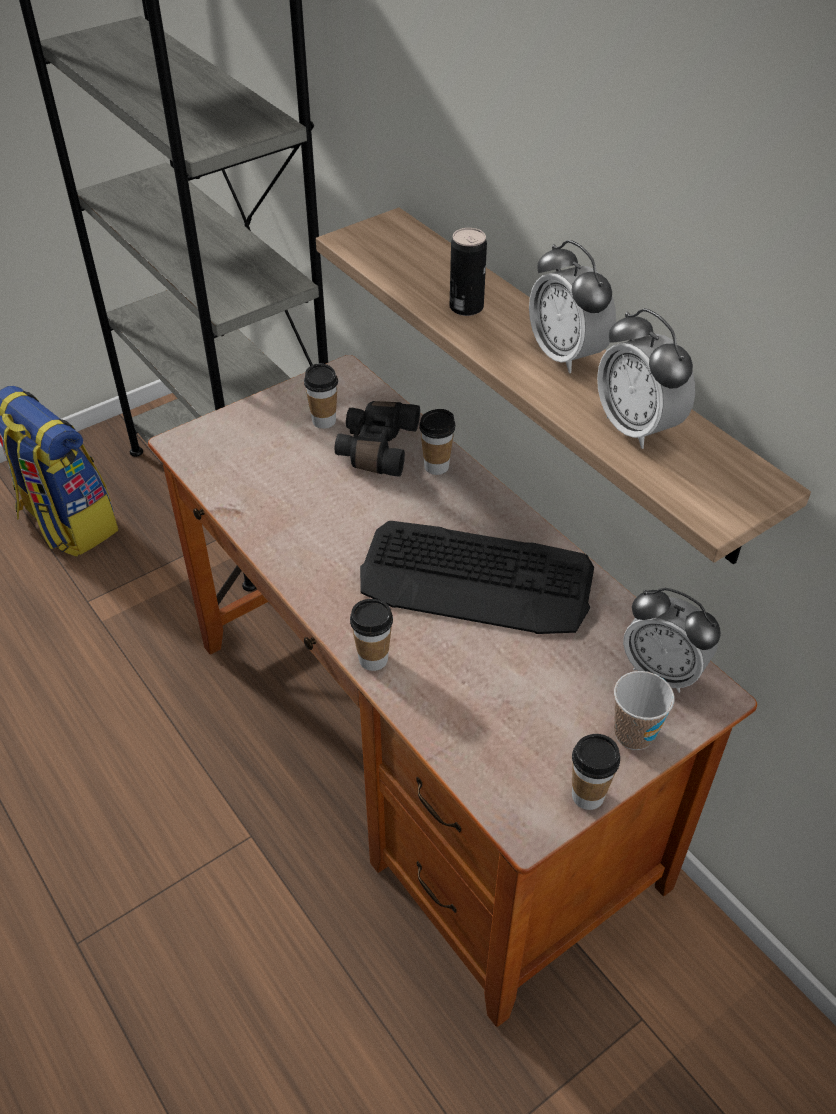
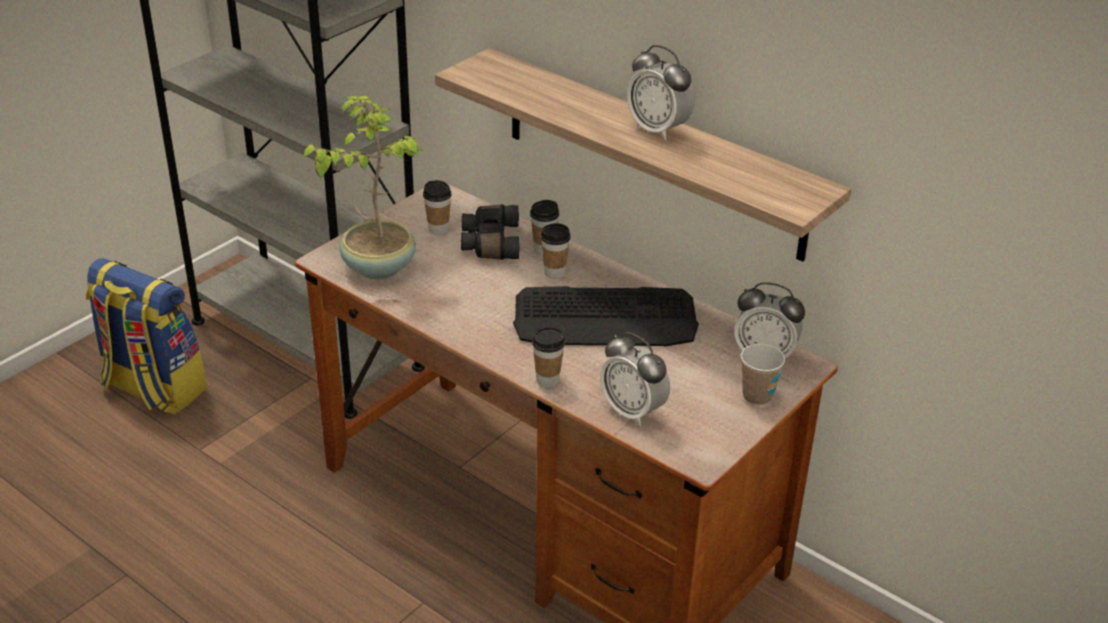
camera: 15 degrees left, 10 degrees down
can [450,228,487,316] -> none
cup [572,734,620,810] -> cup moved to [541,223,570,279]
alarm clock [597,308,695,449] -> alarm clock moved to [600,332,670,426]
none -> potted plant [302,96,424,279]

